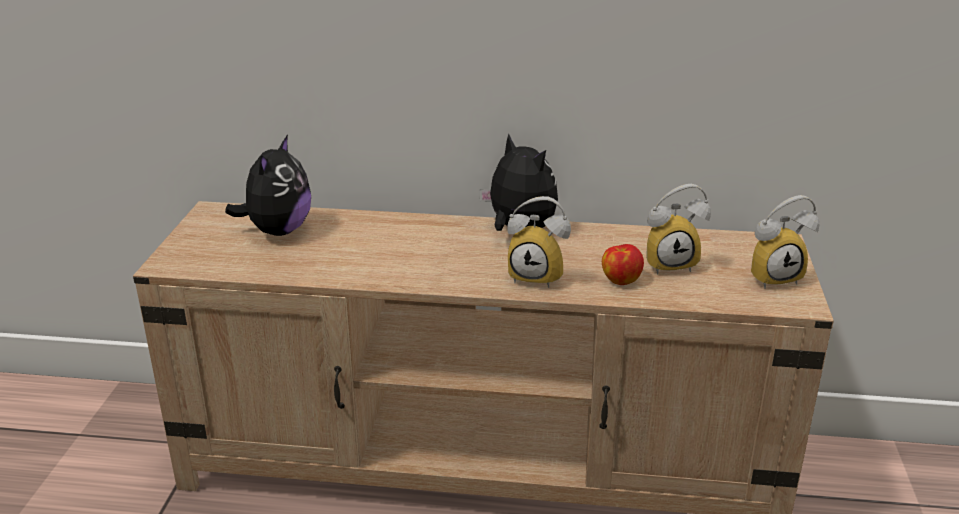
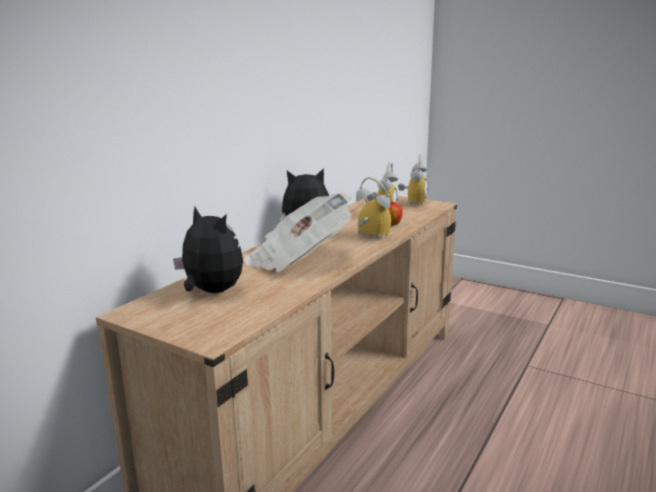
camera: 65 degrees left, 10 degrees down
alarm clock [507,196,571,288] -> alarm clock turned 90 degrees counterclockwise [356,177,391,240]
none -> newspaper [243,193,352,272]

